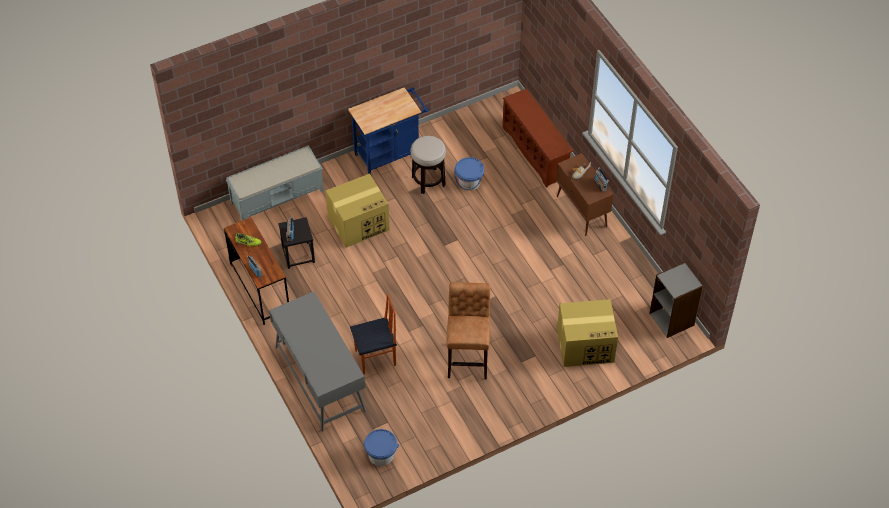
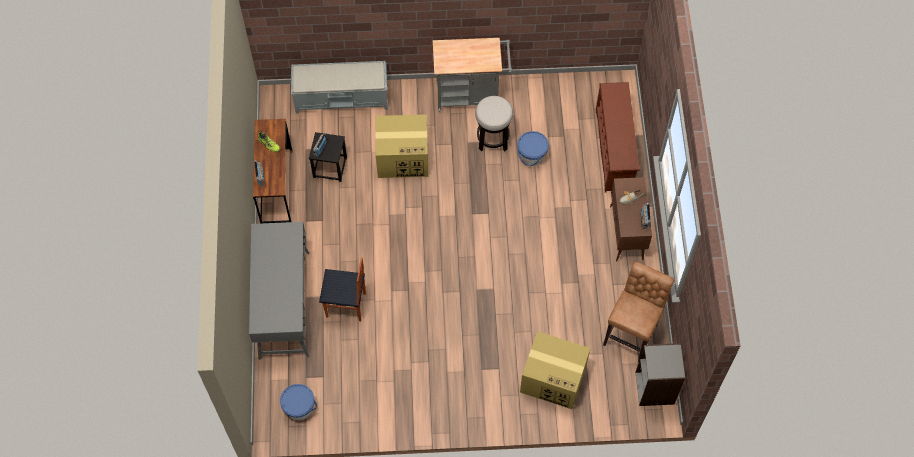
camera: 25 degrees right, 10 degrees up
blue cart [348,87,429,175] -> grey cart [433,38,512,112]
brown stool [447,282,490,379] -> brown stool moved to [603,262,674,362]

